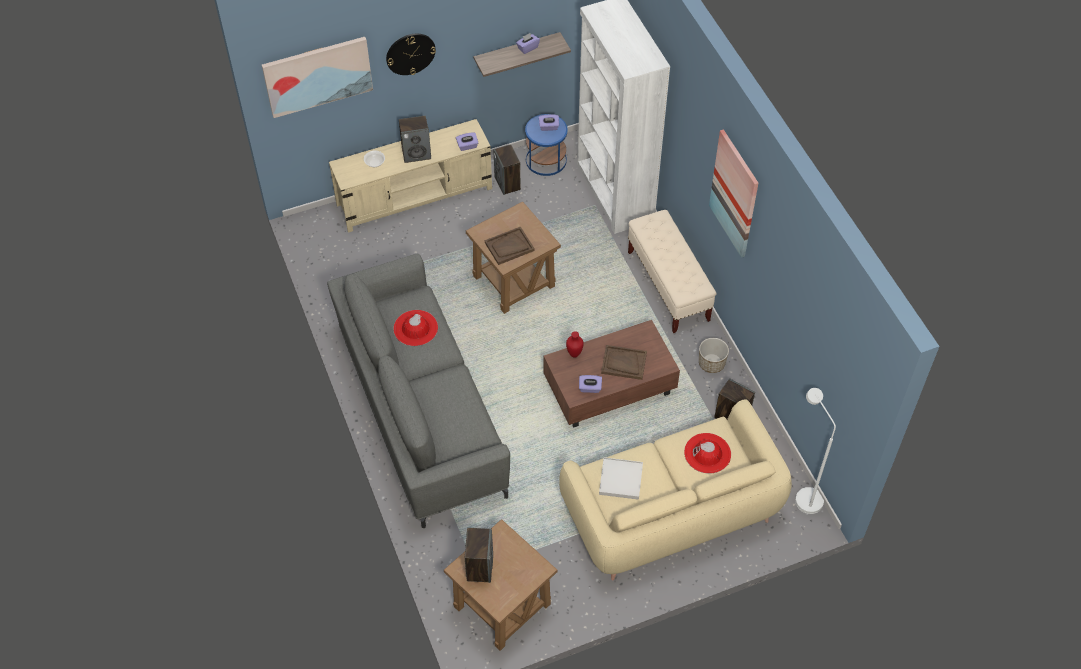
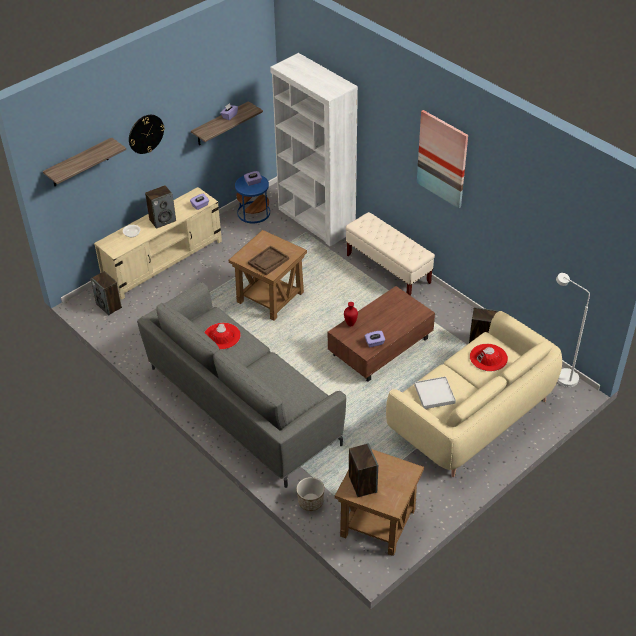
camera: 20 degrees left, 10 degrees down
picture [262,37,373,118] -> shelf [43,137,126,186]
speaker [494,145,521,195] -> speaker moved to [91,271,122,315]
brown tray [601,345,647,380] -> none
planter [699,338,729,373] -> planter moved to [297,477,325,511]

